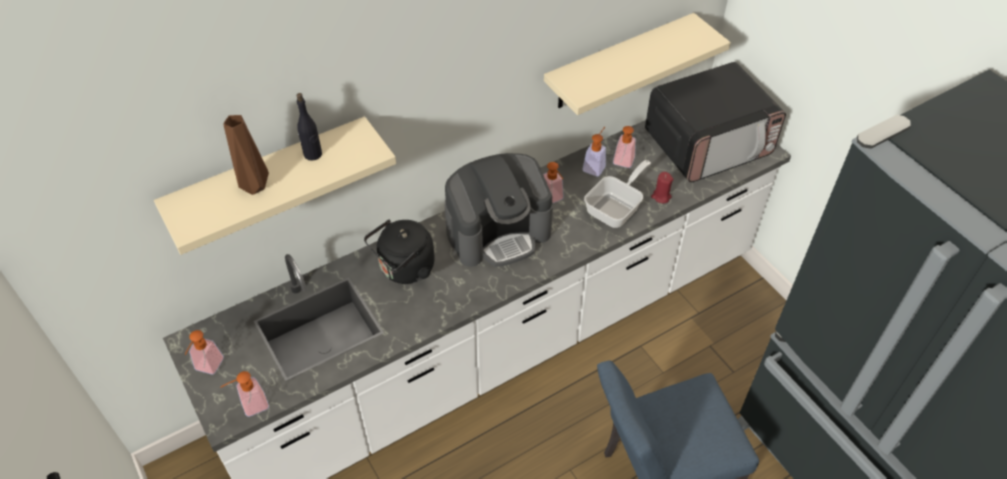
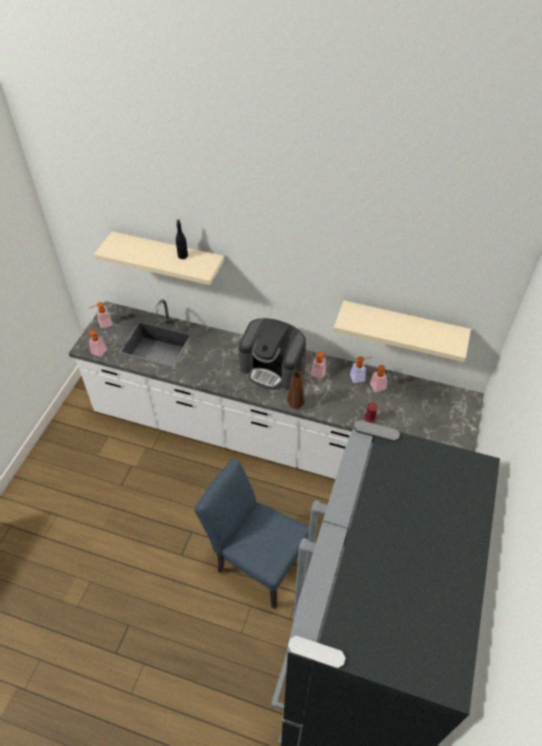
camera: 50 degrees right, 0 degrees up
brown vase [223,115,269,195] -> brown vase moved to [287,371,304,409]
black kettle [364,219,435,284] -> none
frying pan [584,160,651,228] -> none
microwave [645,62,786,183] -> none

